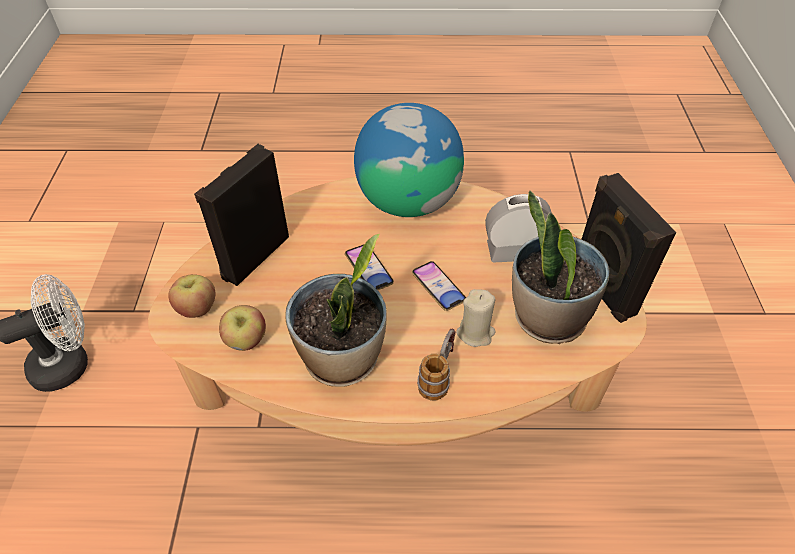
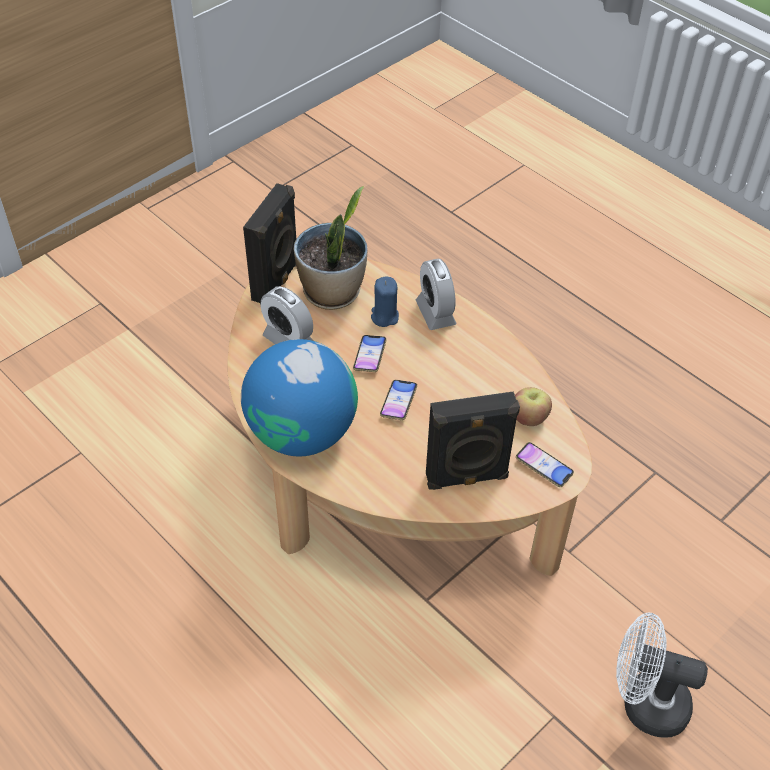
camera: 135 degrees left, 0 degrees up
apple [168,274,215,318] -> phone [516,442,574,487]
potted plant [285,234,387,387] -> none
mug [417,329,456,401] -> alarm clock [416,258,456,330]
beige candle [456,289,496,347] -> blue candle [371,276,399,327]

